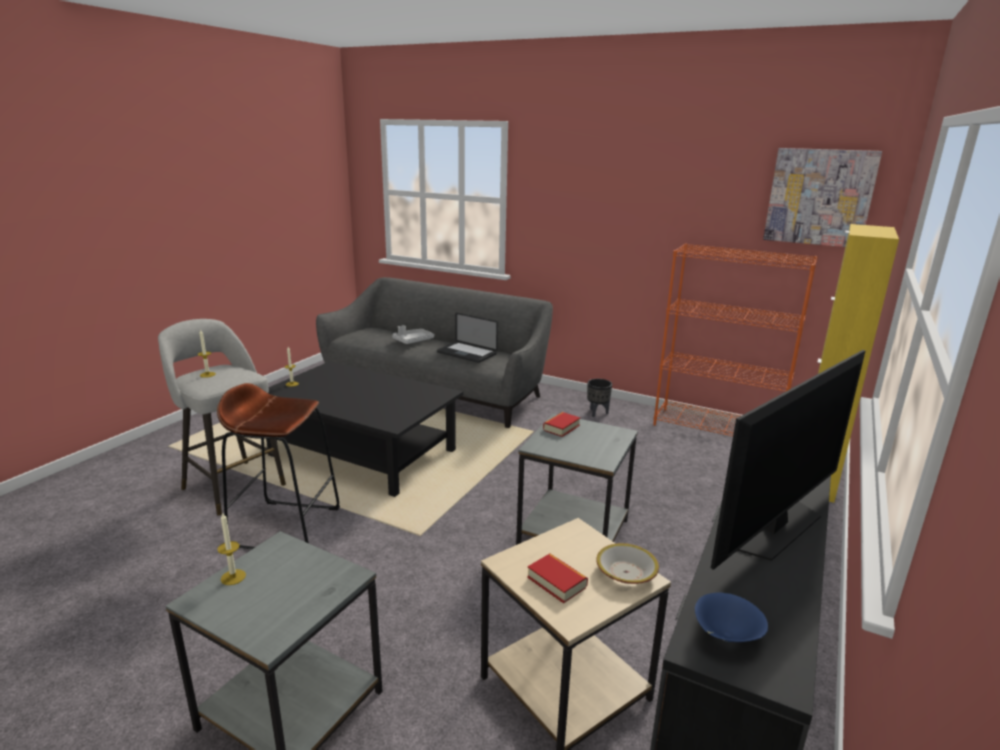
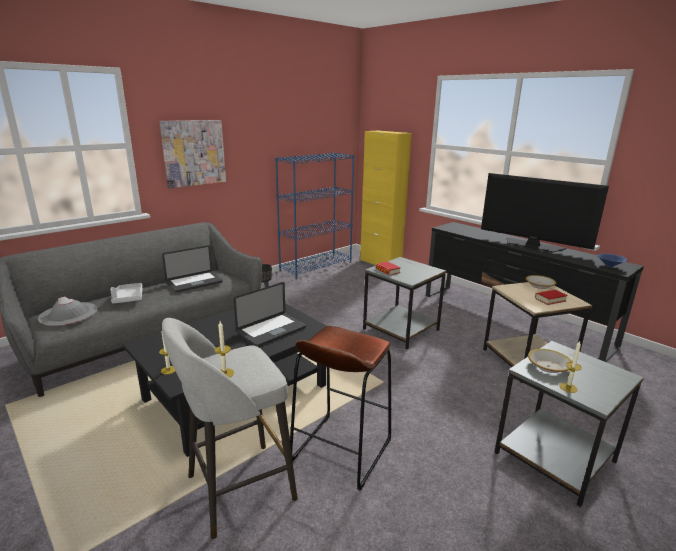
camera: 70 degrees left, 0 degrees up
orange bookcase [653,243,818,436] -> blue bookcase [275,153,354,279]
television [711,350,865,570] -> television turned 150 degrees clockwise [481,173,609,252]
picture [763,148,882,247] -> picture moved to [160,120,226,188]
none -> grey hat [38,296,97,326]
none -> laptop [234,282,306,347]
none -> bowl [528,349,572,373]

